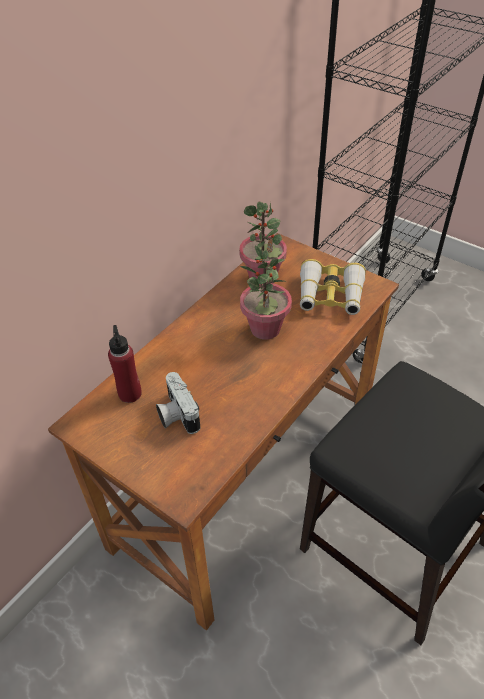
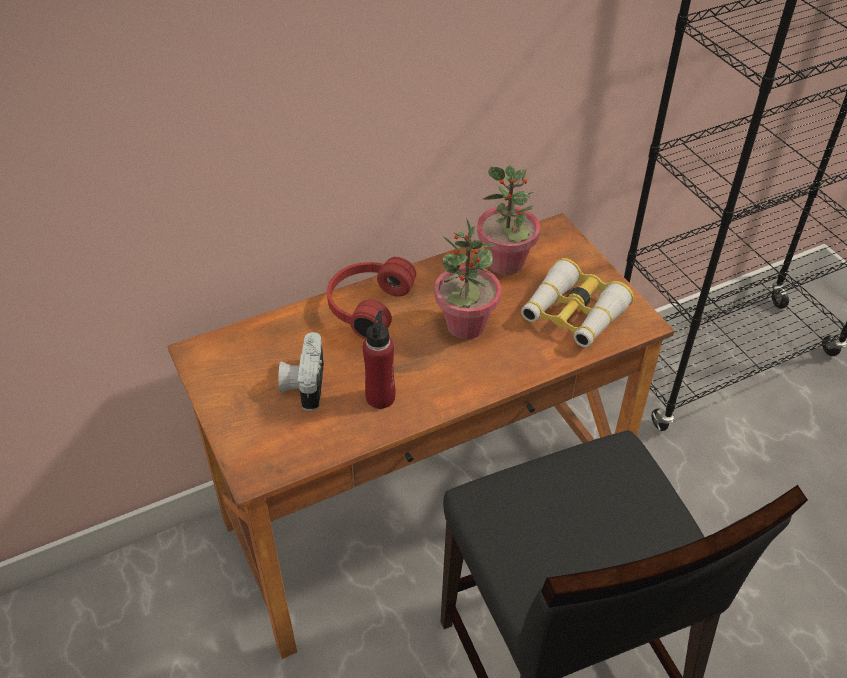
camera: 25 degrees right, 0 degrees up
red bottle [108,325,142,403] -> red bottle moved to [363,311,395,409]
none -> red headphones [327,257,416,339]

